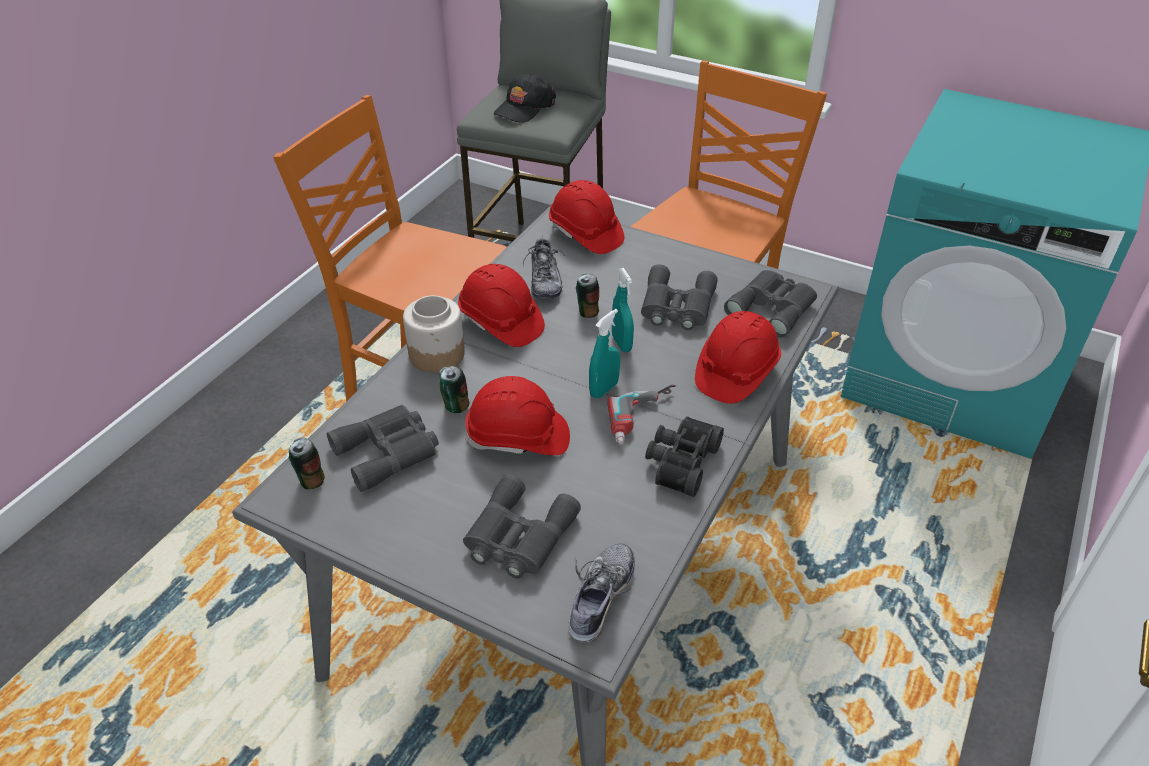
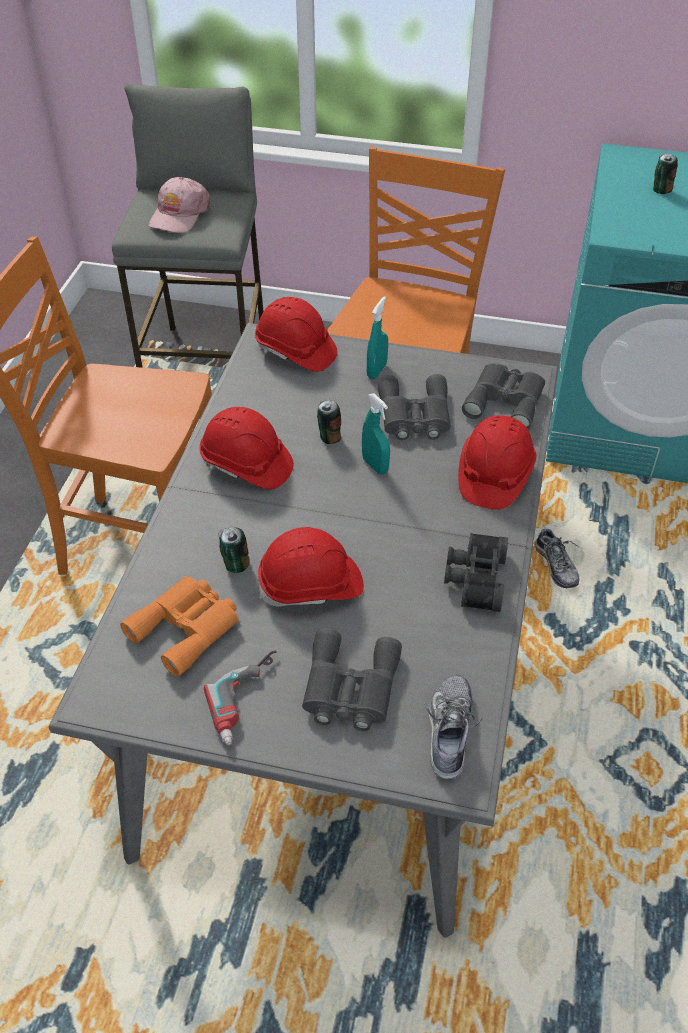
camera: 15 degrees left, 5 degrees up
can [289,437,325,489] -> can moved to [653,154,678,194]
grey binoculars [327,405,439,492] -> orange binoculars [120,576,239,677]
jar [403,295,465,372] -> none
black cap [494,73,556,123] -> pink cap [149,177,211,233]
shoe [523,238,567,299] -> shoe moved to [535,526,580,588]
turquoise spray bottle [589,309,620,398] -> turquoise spray bottle moved to [367,296,388,379]
power drill [607,385,676,445] -> power drill moved to [204,651,277,745]

